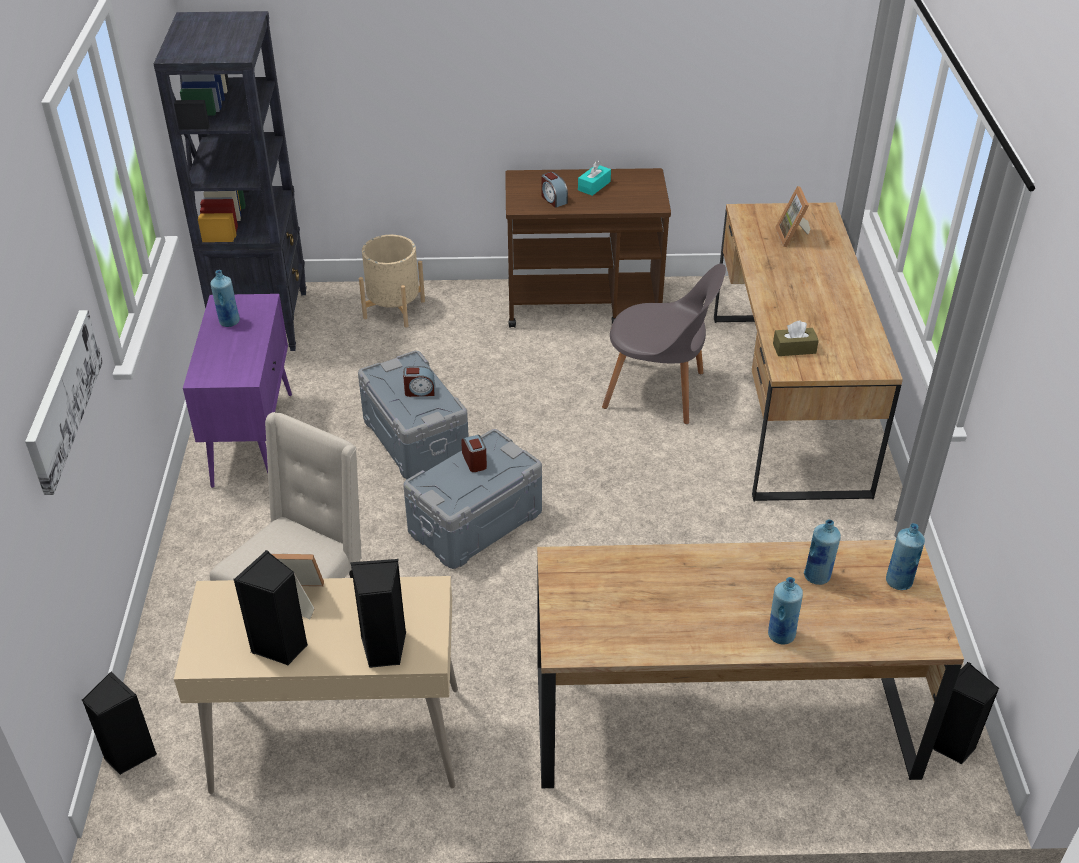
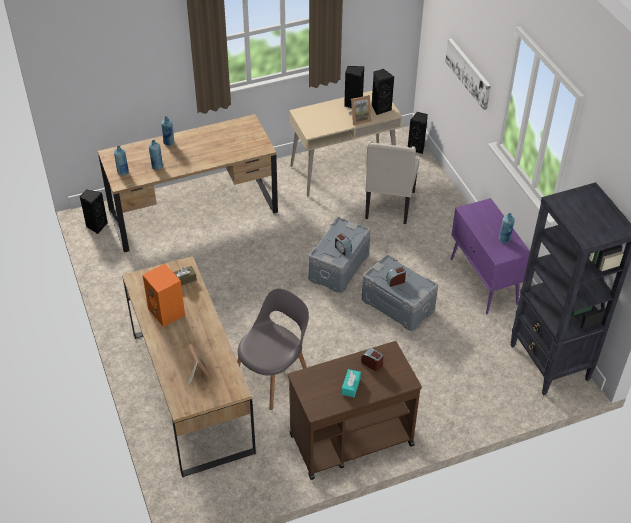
camera: 160 degrees right, 5 degrees up
black speaker [350,559,406,668] -> black speaker moved to [372,69,394,115]
beige planter [359,235,425,327] -> none
grey chair [602,264,726,424] -> grey chair turned 135 degrees clockwise [237,289,309,410]
none -> orange speaker [142,264,185,327]

